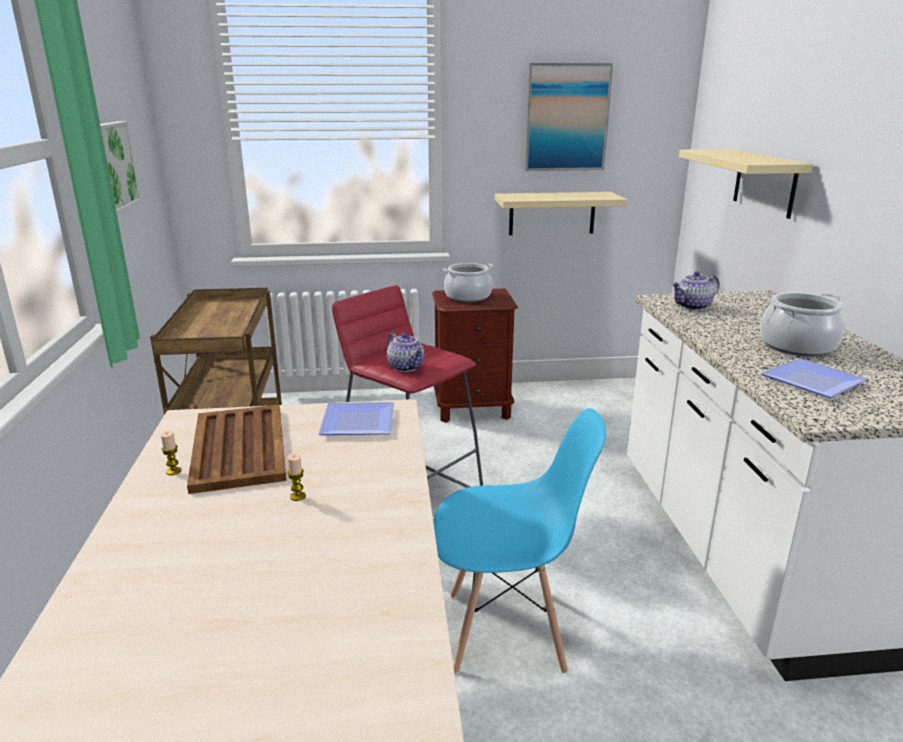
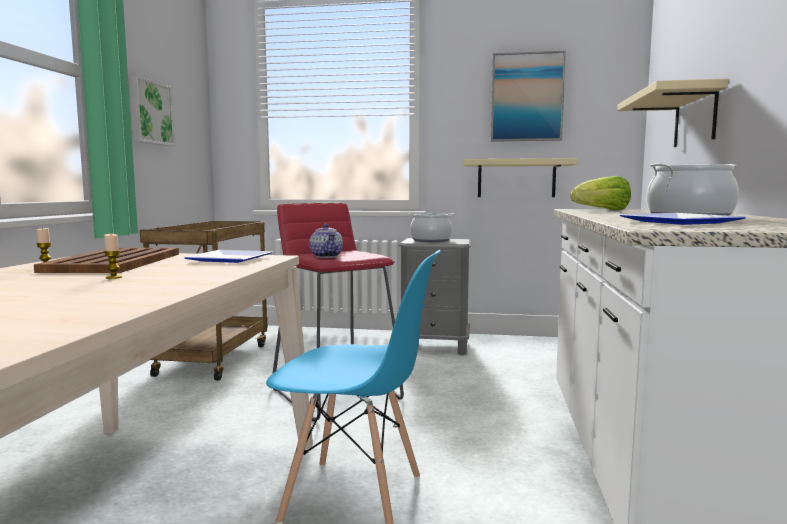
camera: 15 degrees right, 15 degrees down
brown nightstand [432,289,518,423] -> grey nightstand [398,238,472,355]
teapot [672,271,720,310] -> lettuce [570,176,631,211]

